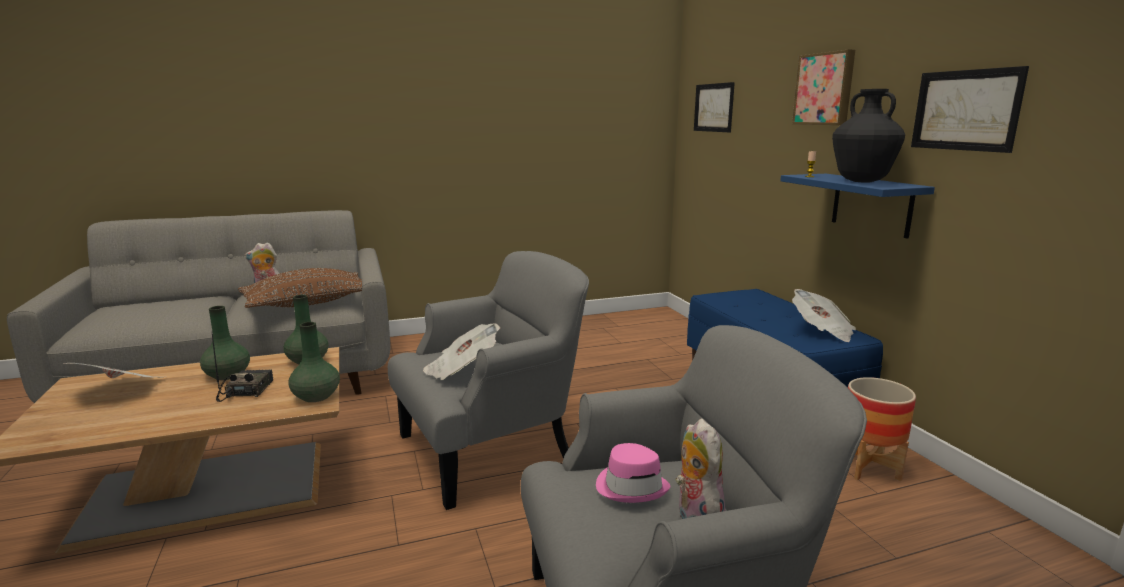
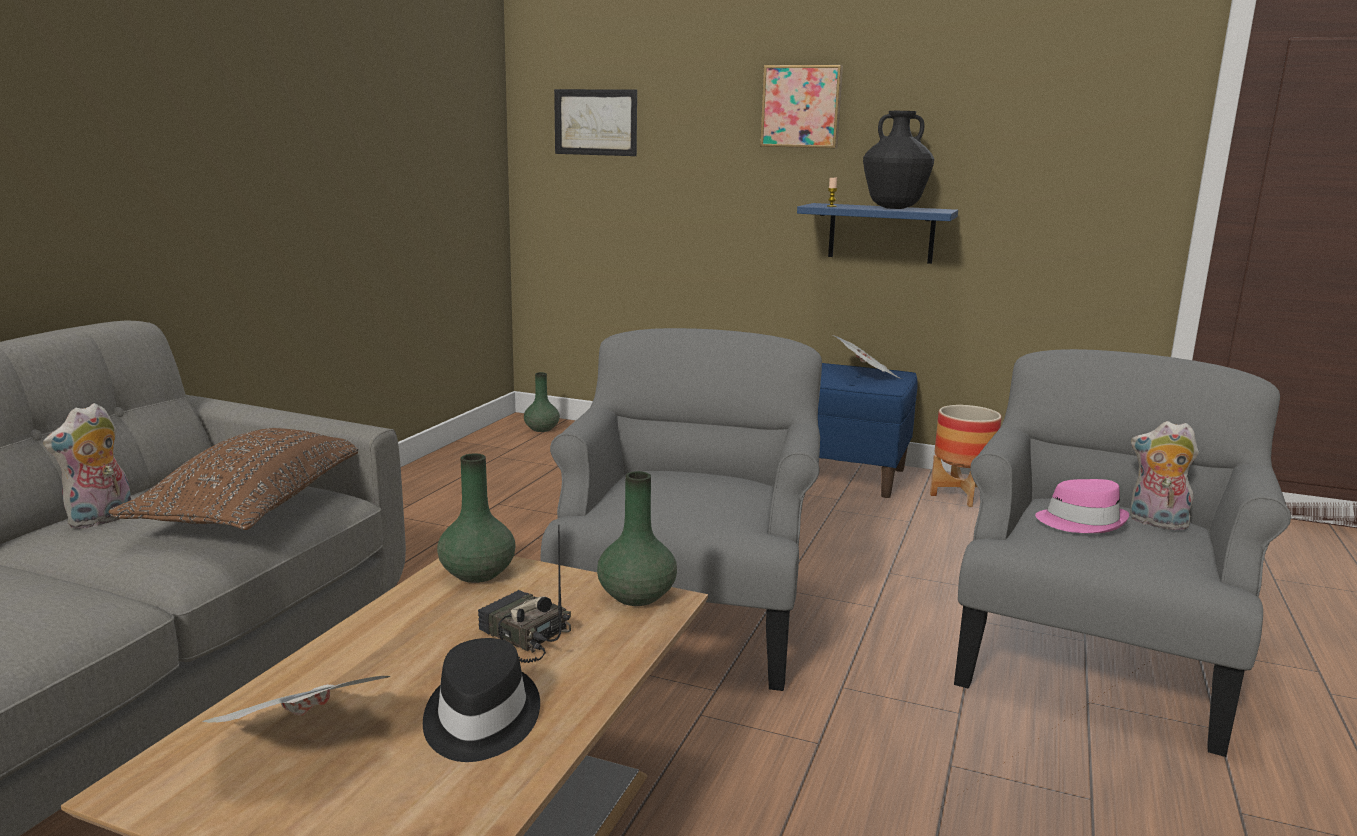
camera: 50 degrees left, 0 degrees up
green vase [200,306,250,380] -> green vase moved to [524,372,560,432]
newspaper [423,323,500,380] -> none
picture [911,66,1029,153] -> none
none -> black hat [423,638,540,762]

